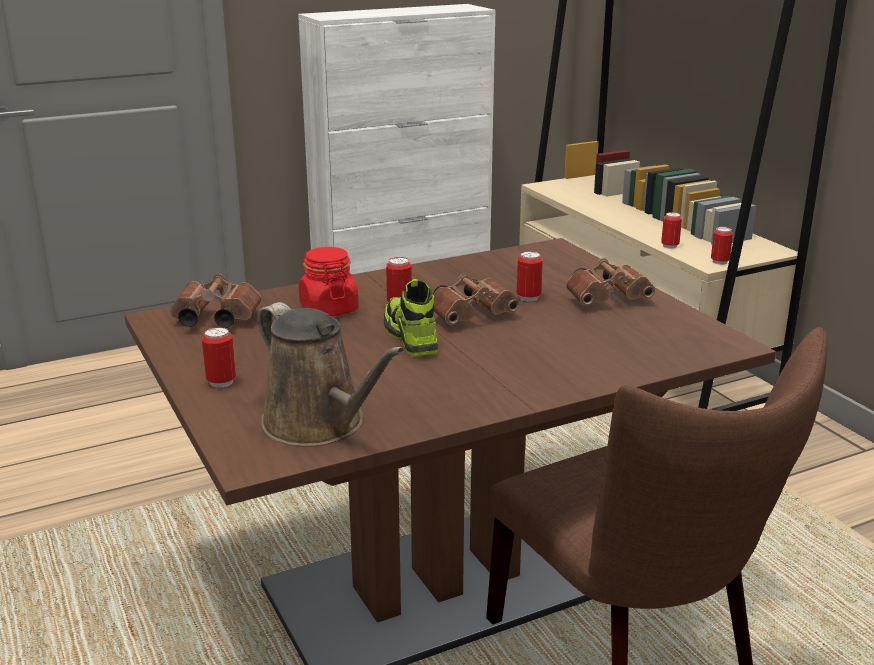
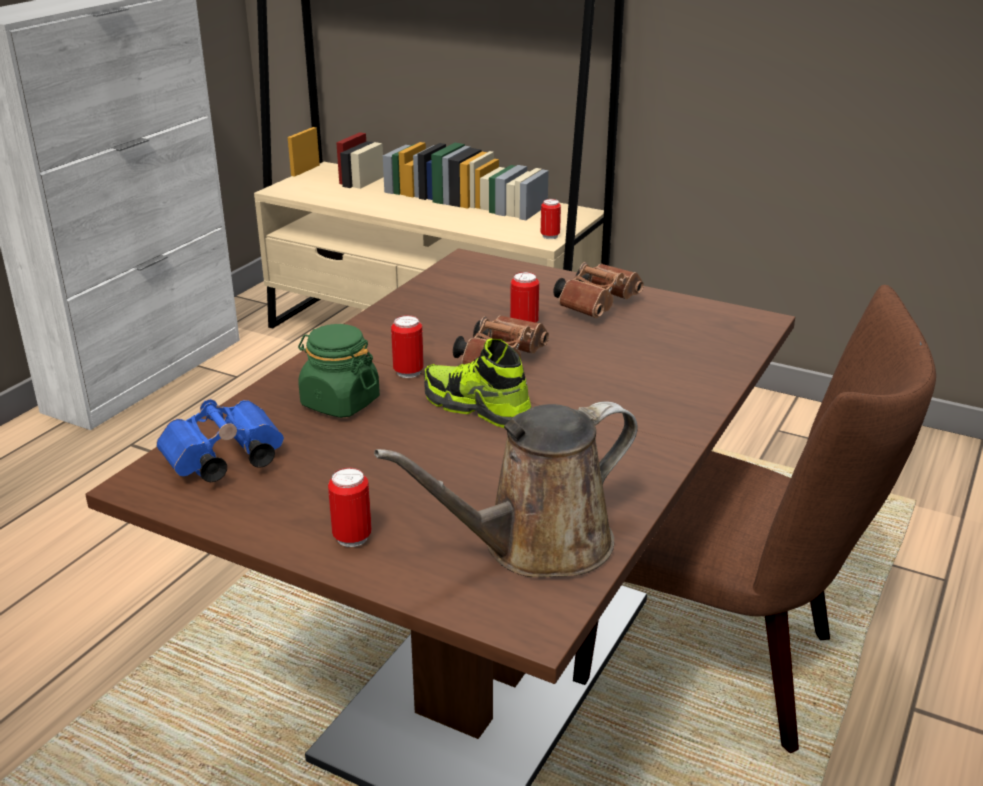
camera: 35 degrees left, 5 degrees up
brown binoculars [170,274,261,328] -> blue binoculars [157,399,284,482]
brown watering can [258,302,405,447] -> brown watering can turned 135 degrees clockwise [374,401,638,577]
red jar [299,247,359,316] -> green jar [298,324,380,418]
can [661,212,682,249] -> none

